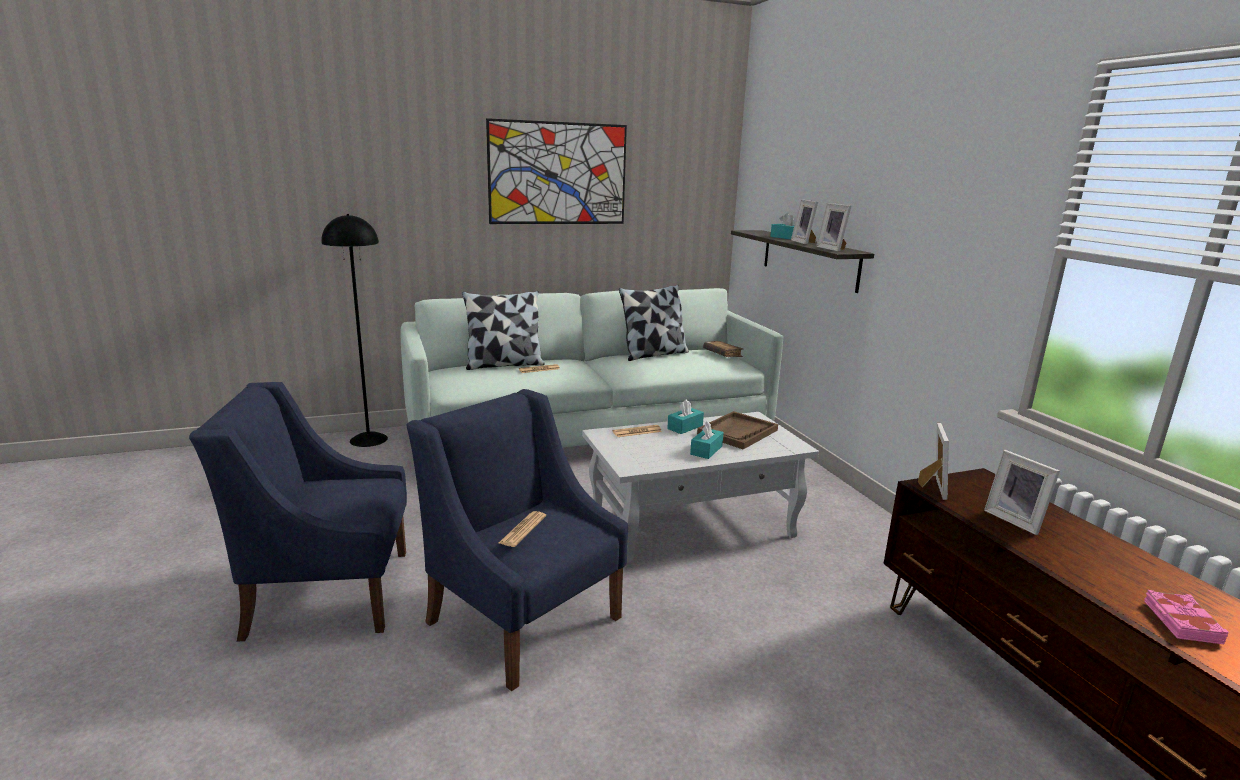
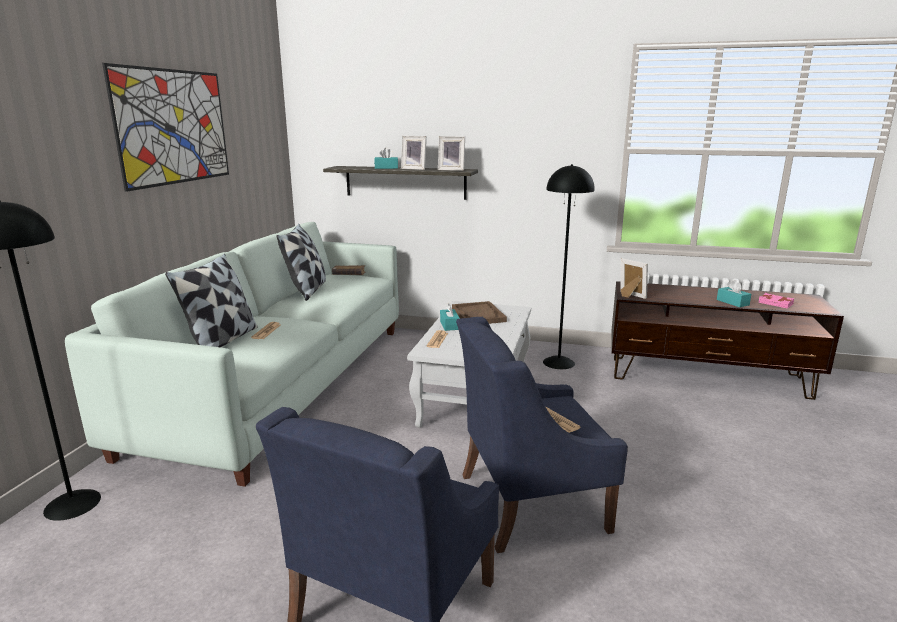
camera: 55 degrees left, 0 degrees up
turquoise tissue box [690,420,724,459] -> turquoise tissue box moved to [717,280,751,307]
picture frame [984,450,1060,535] -> none
none -> black floor lamp [543,164,595,369]

